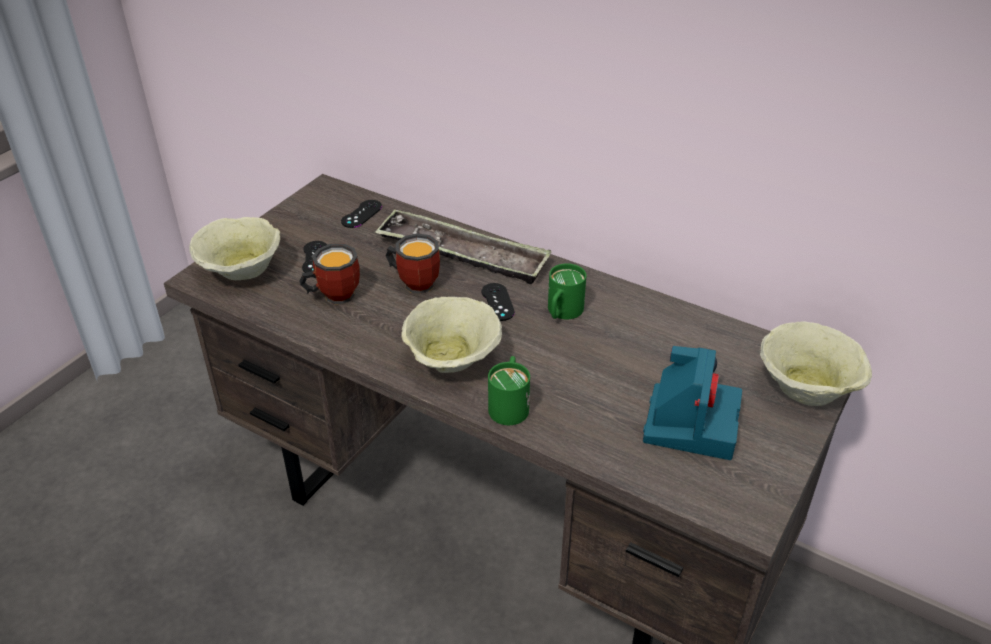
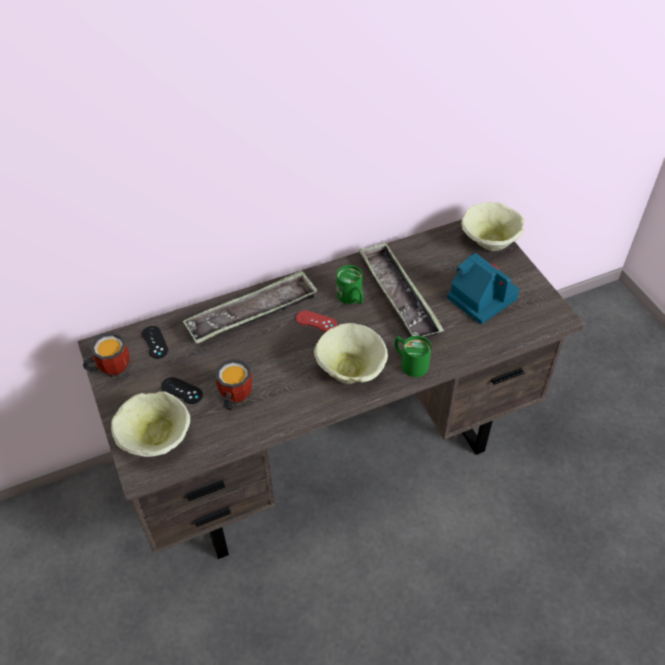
camera: 55 degrees left, 10 degrees up
mug [386,233,440,294] -> mug moved to [83,332,129,378]
black game controller [482,283,515,321] -> red game controller [296,310,337,332]
none -> tray [359,242,444,338]

